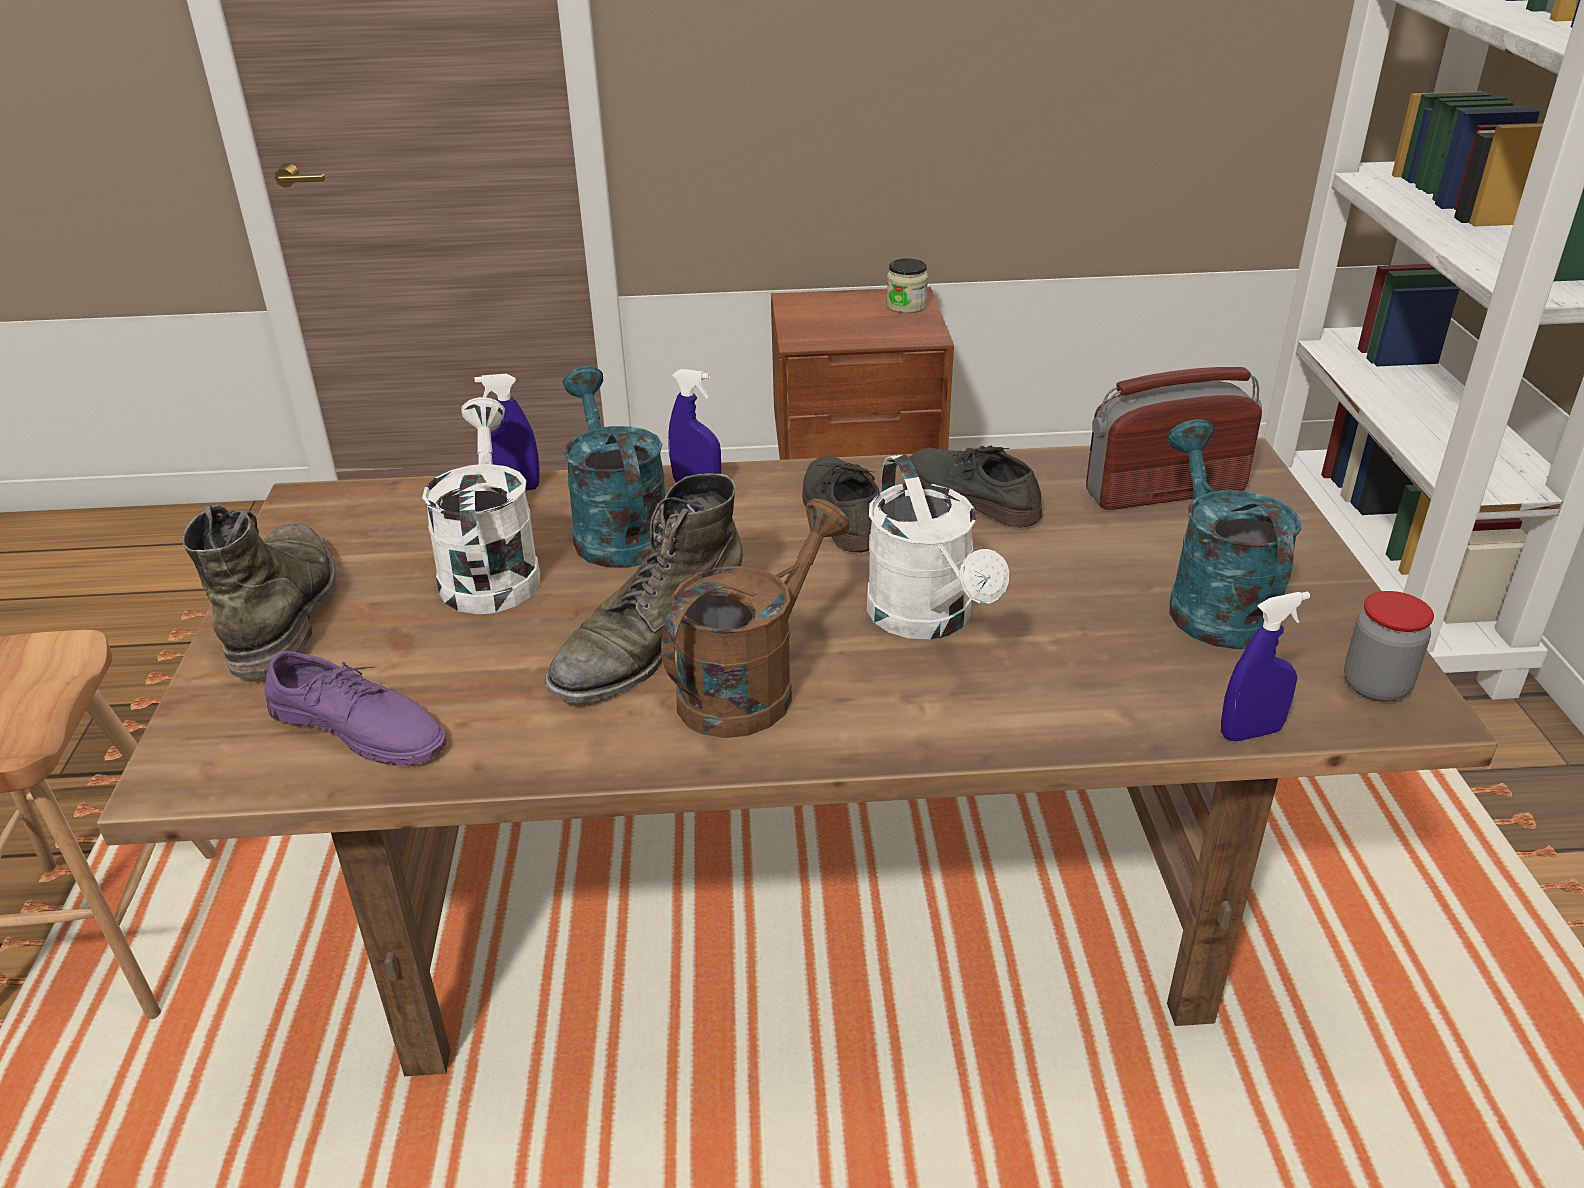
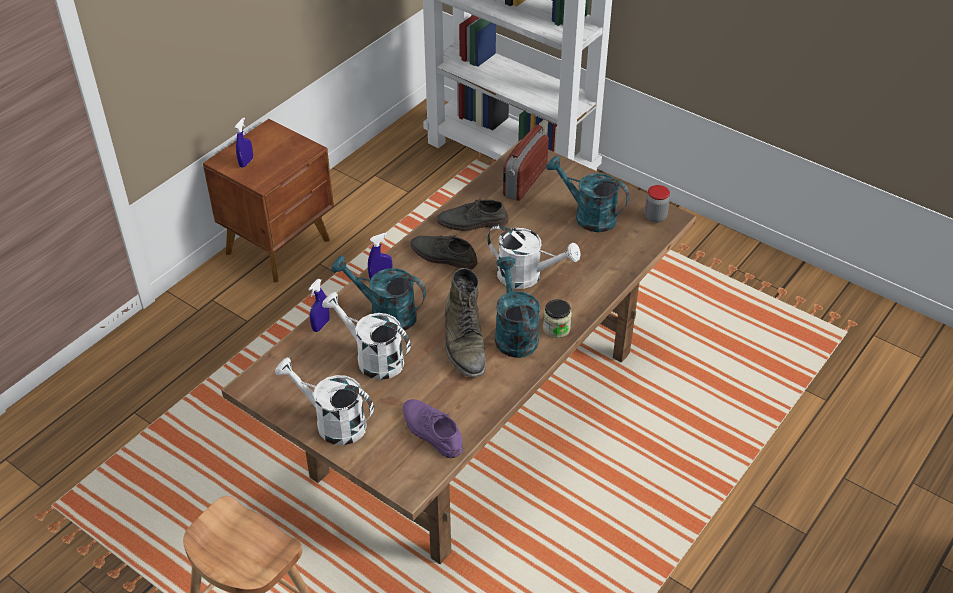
camera: 50 degrees left, 10 degrees up
green boot [182,505,337,678] -> white watering can [275,357,374,445]
purple shoe [265,651,446,766] -> purple shoe turned 105 degrees counterclockwise [403,399,463,458]
brown watering can [661,498,850,738] -> turquoise watering can [495,257,540,358]
jar [886,258,928,313] -> jar moved to [543,299,572,338]
blue spray bottle [1221,592,1310,742] -> blue spray bottle moved to [235,118,253,168]

